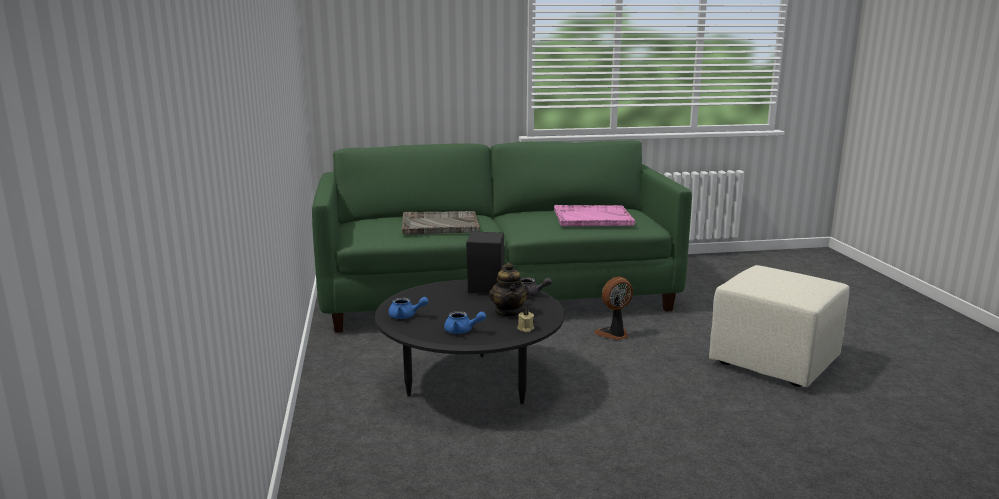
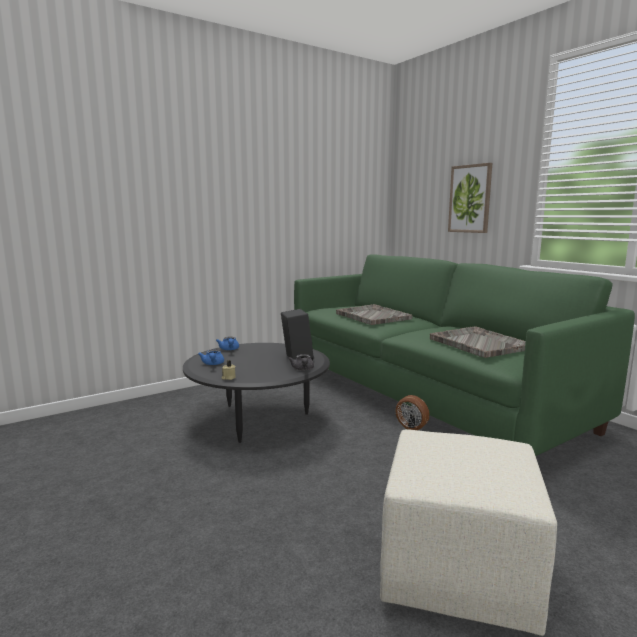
camera: 65 degrees right, 5 degrees down
teapot [489,262,529,317] -> none
pink tray [554,205,635,226] -> grey tray [430,326,526,358]
none -> picture [448,163,492,233]

